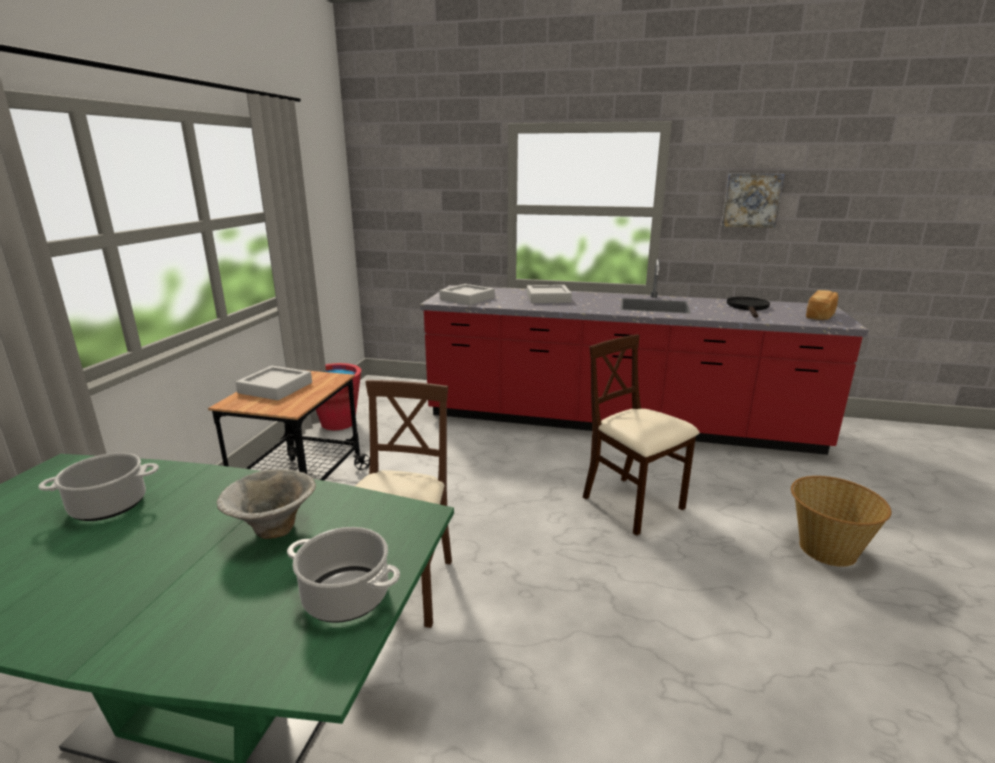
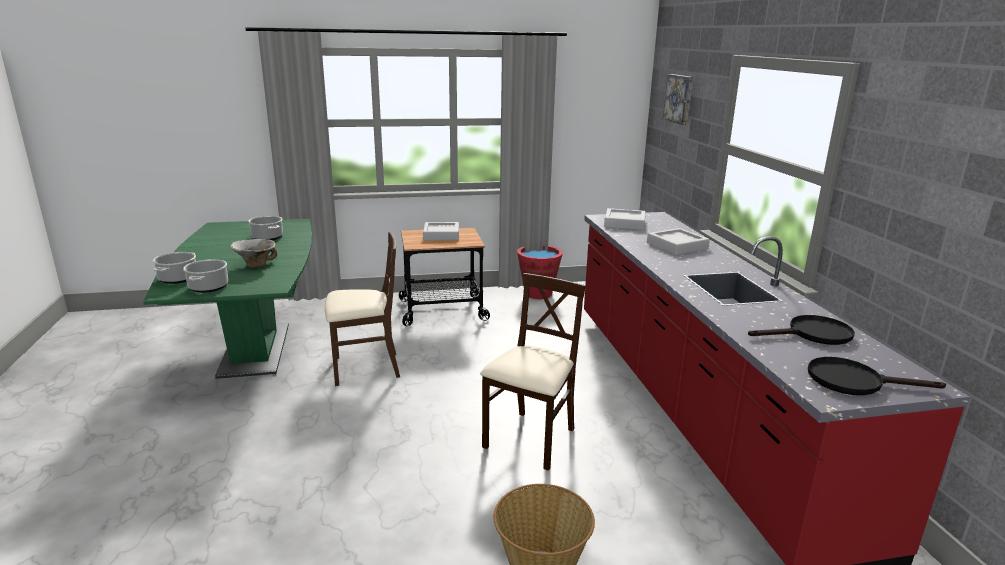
camera: 65 degrees right, 0 degrees up
picture [721,174,784,228] -> picture moved to [663,74,693,125]
bread [806,290,838,320] -> black frying pan [808,357,946,395]
none -> cooking pot [153,252,196,284]

